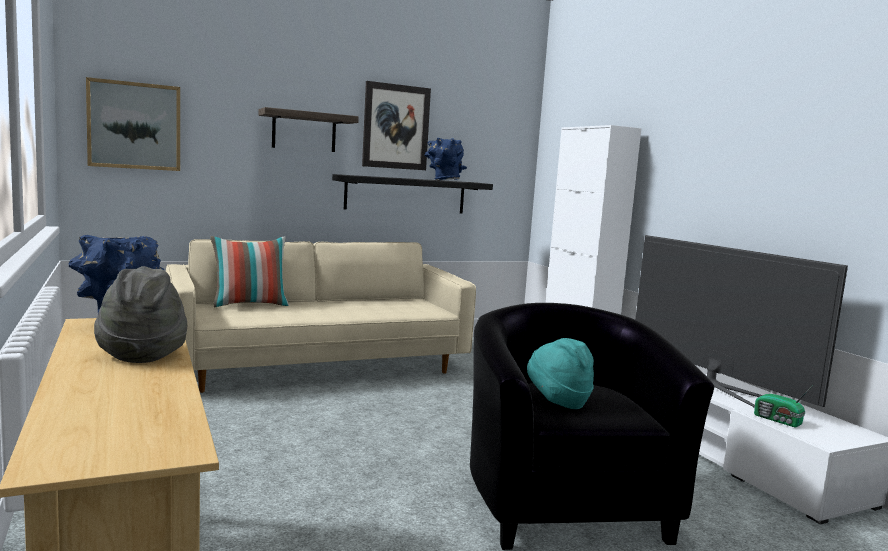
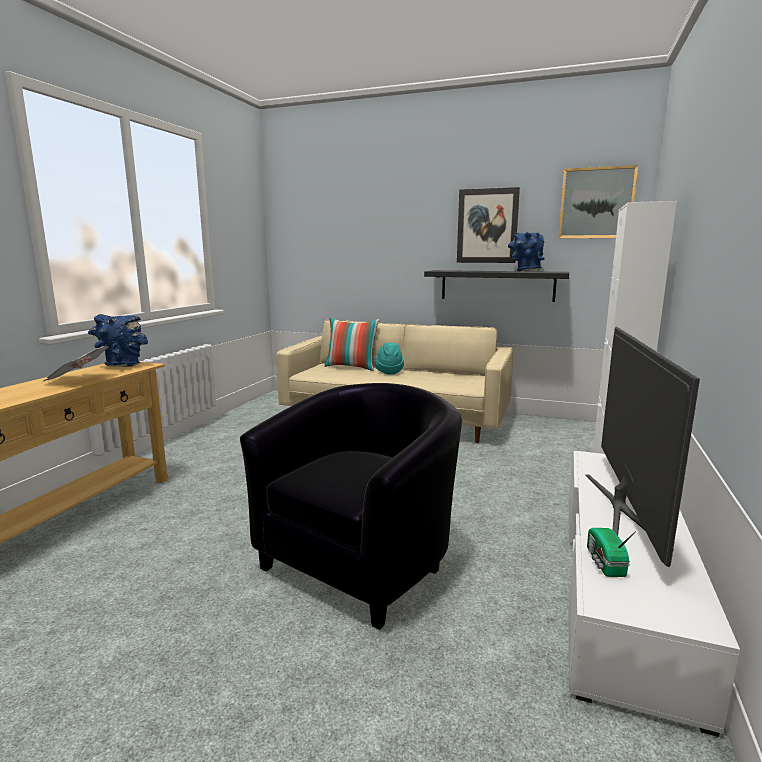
camera: 45 degrees right, 5 degrees up
picture [86,77,180,171] -> picture moved to [558,165,638,239]
grey hat [94,266,187,363] -> newspaper [43,345,109,381]
shelf [259,107,359,152] -> none
turquoise hat [527,338,594,409] -> turquoise hat moved to [375,342,404,375]

